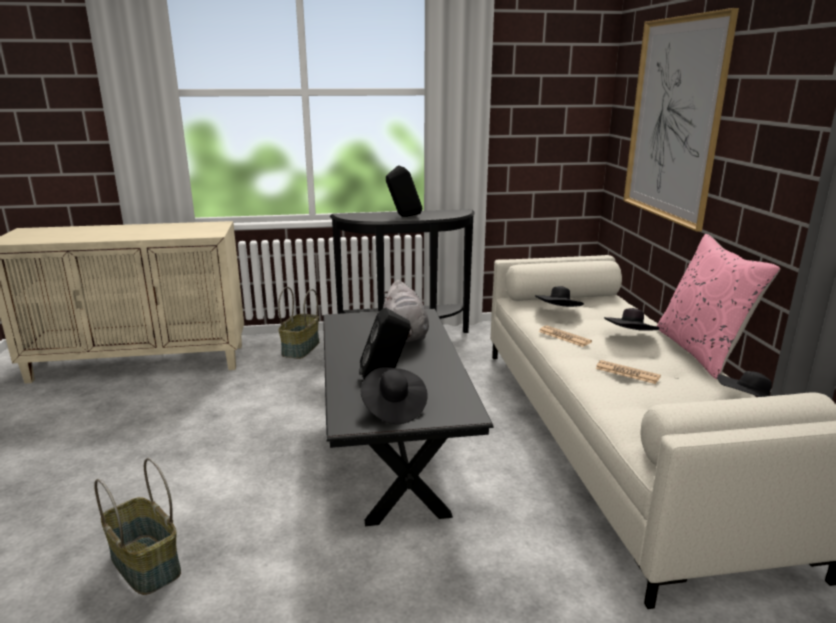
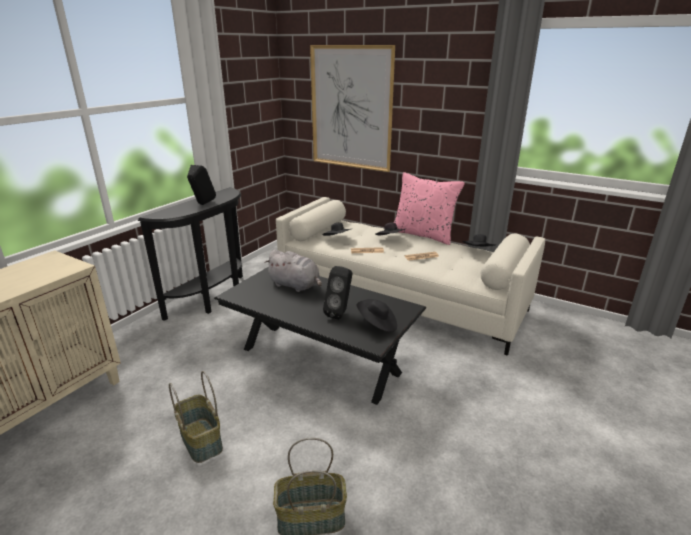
camera: 50 degrees left, 5 degrees up
basket [278,287,319,359] -> basket moved to [169,371,223,463]

